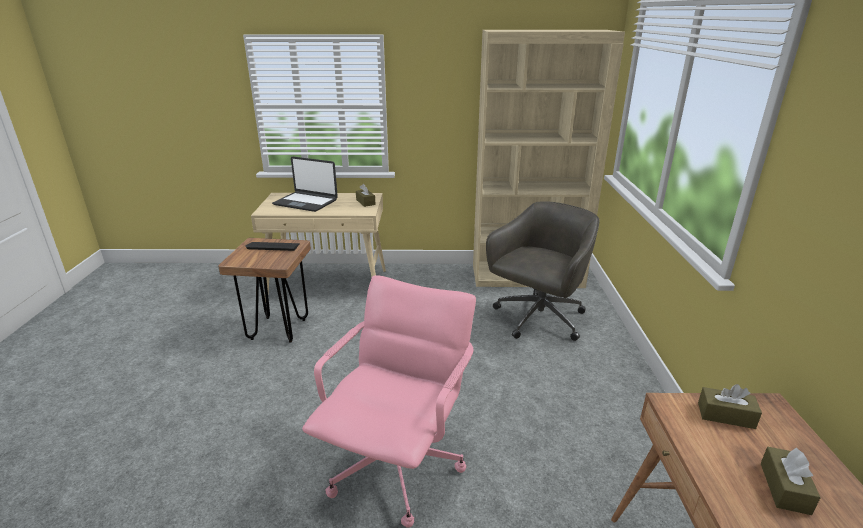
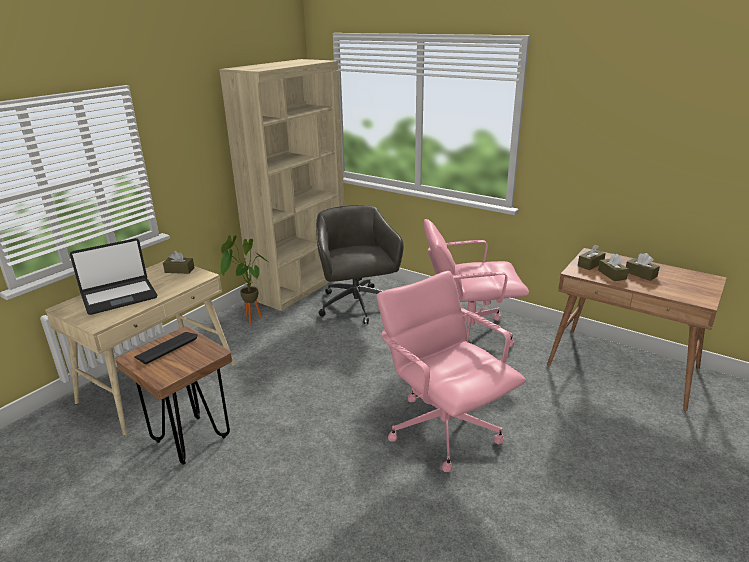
camera: 55 degrees left, 0 degrees up
none -> potted plant [220,235,268,323]
none -> pink office chair [423,219,529,347]
none -> brown tissue box [598,254,629,281]

